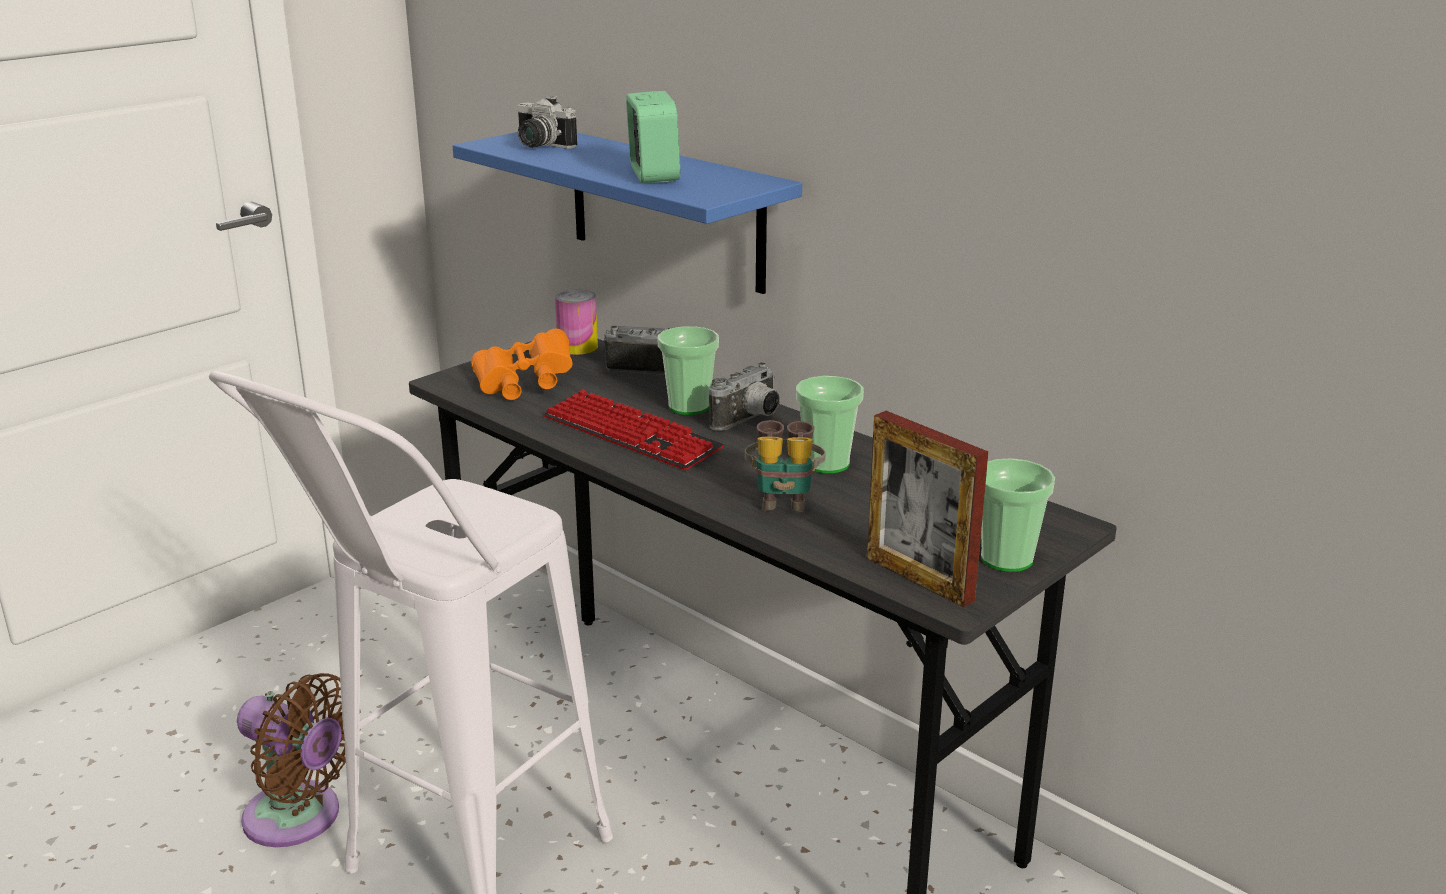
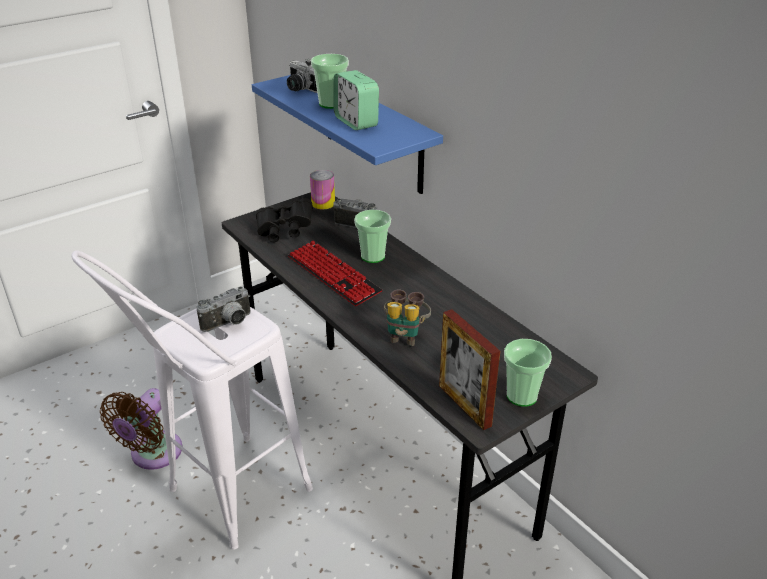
camera: 10 degrees right, 10 degrees up
brown fan [237,673,346,847] -> brown fan turned 75 degrees clockwise [100,388,182,470]
orange binoculars [471,329,573,400] -> black binoculars [256,198,313,242]
alarm clock [626,91,680,183] -> alarm clock turned 150 degrees clockwise [333,70,379,130]
camera [709,362,780,431] -> camera moved to [196,286,251,332]
cup [796,376,864,474] -> cup moved to [311,54,349,109]

